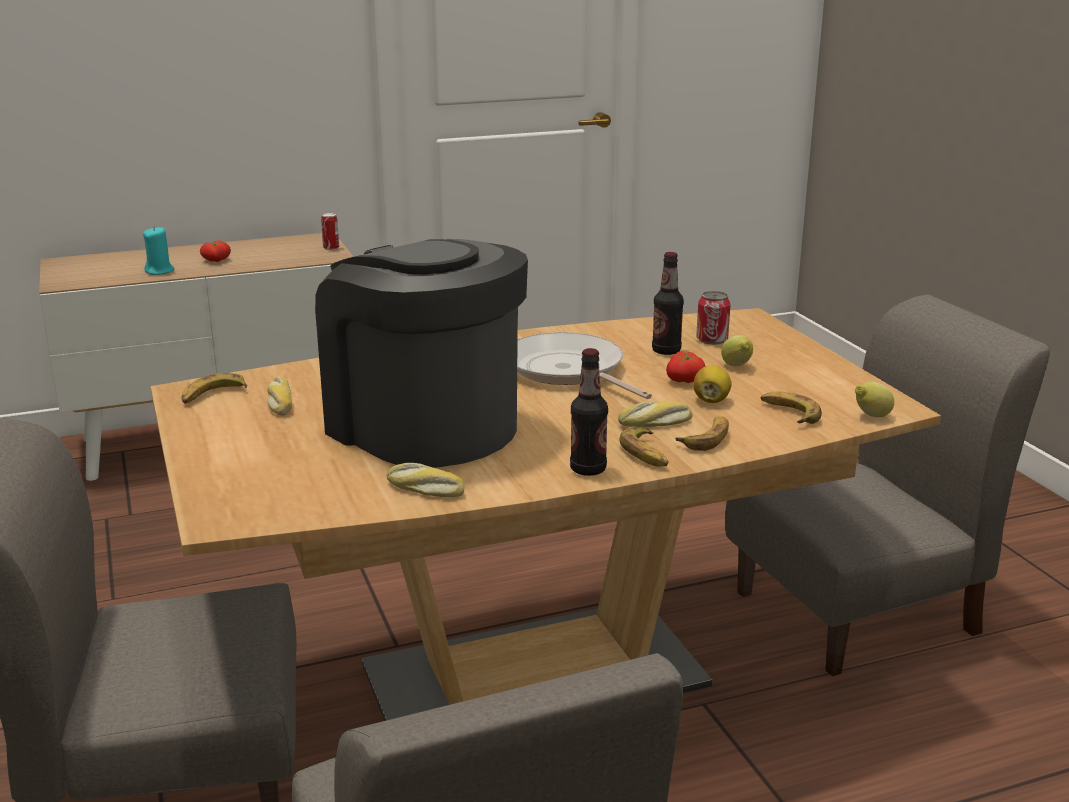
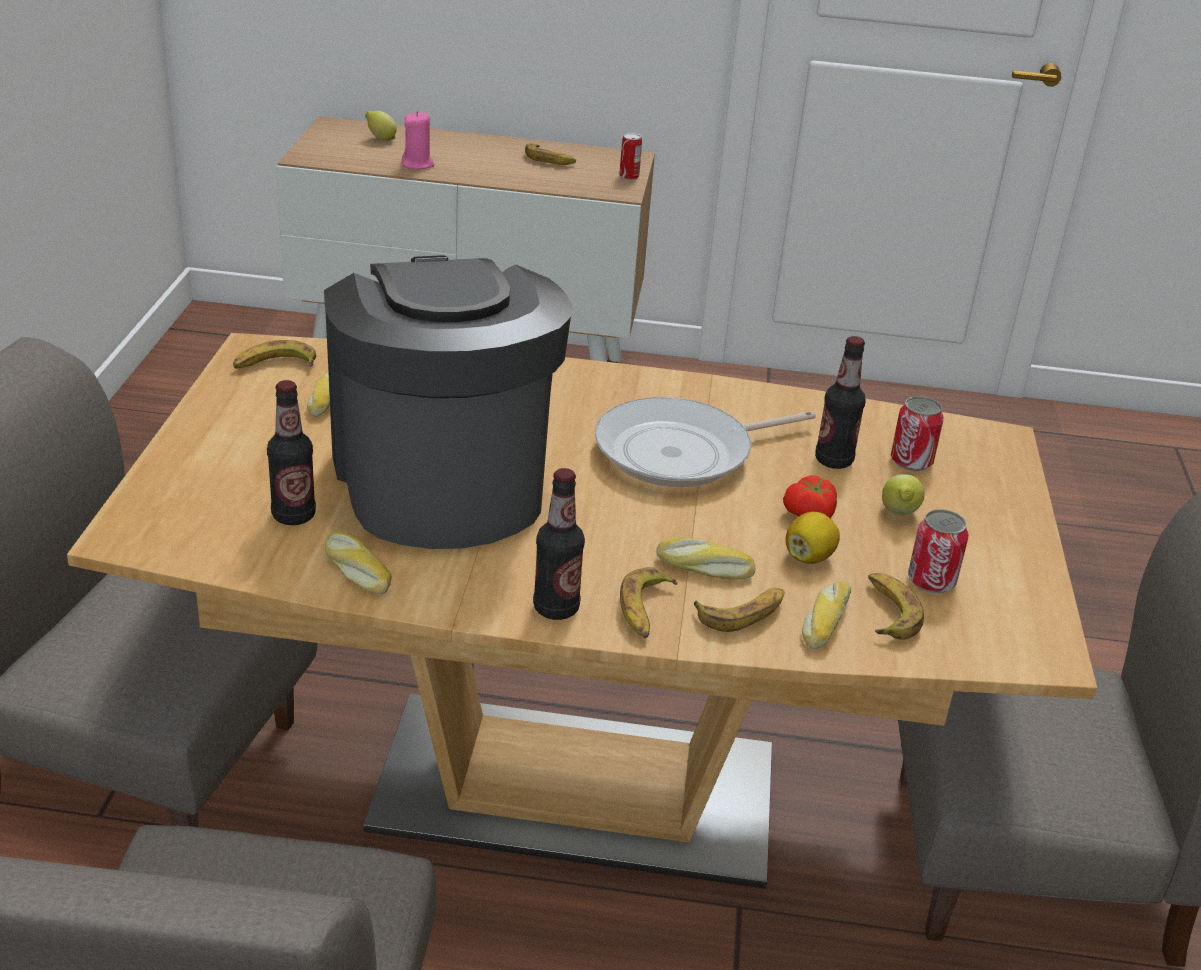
camera: 25 degrees right, 10 degrees up
turquoise candle [143,226,175,275] -> pink candle [401,111,435,169]
tomato [200,240,231,262] -> none
frying pan [517,332,652,399] -> frying pan turned 105 degrees counterclockwise [595,397,816,487]
lemon [855,382,894,417] -> lemon moved to [365,111,397,141]
none -> bottle [267,380,316,525]
none -> banana [525,143,576,165]
none -> bread [802,581,851,649]
none -> can [908,509,969,594]

